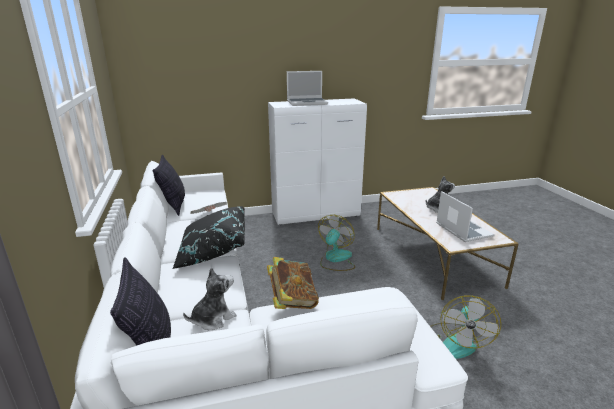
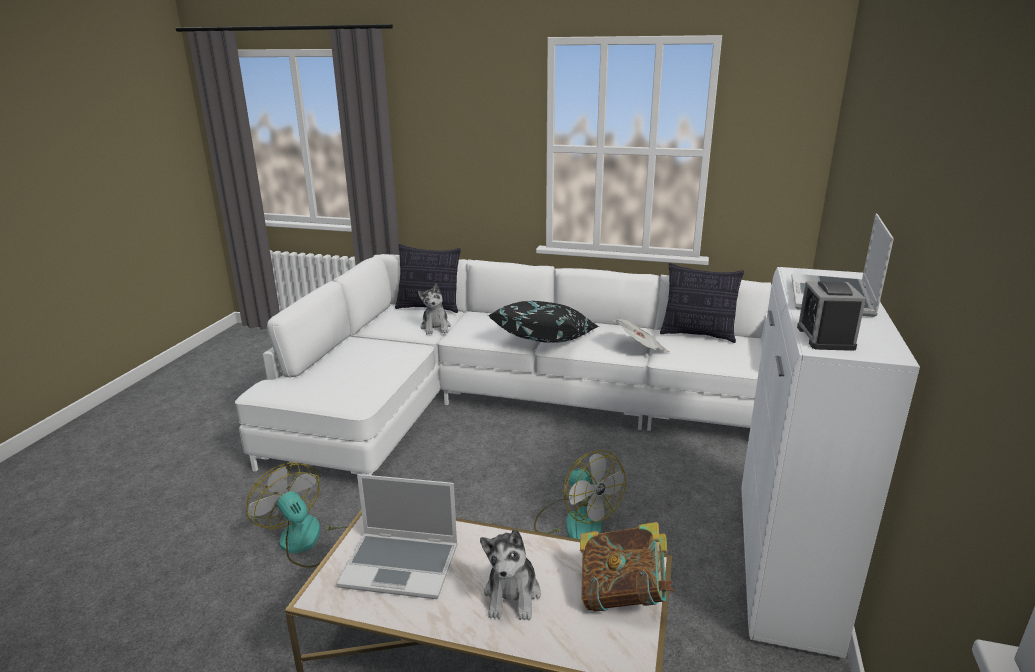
camera: 120 degrees right, 0 degrees up
book [267,257,319,309] -> book moved to [580,522,674,612]
none -> alarm clock [797,281,866,351]

